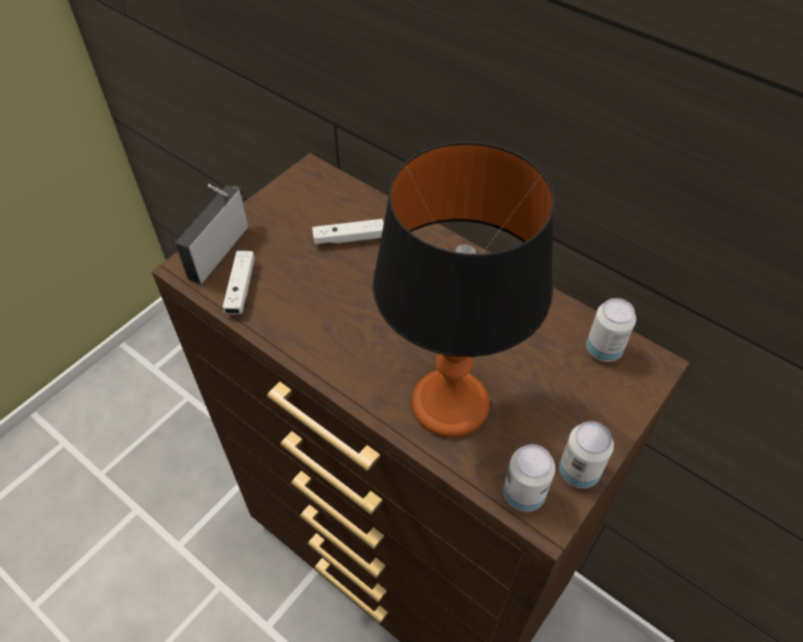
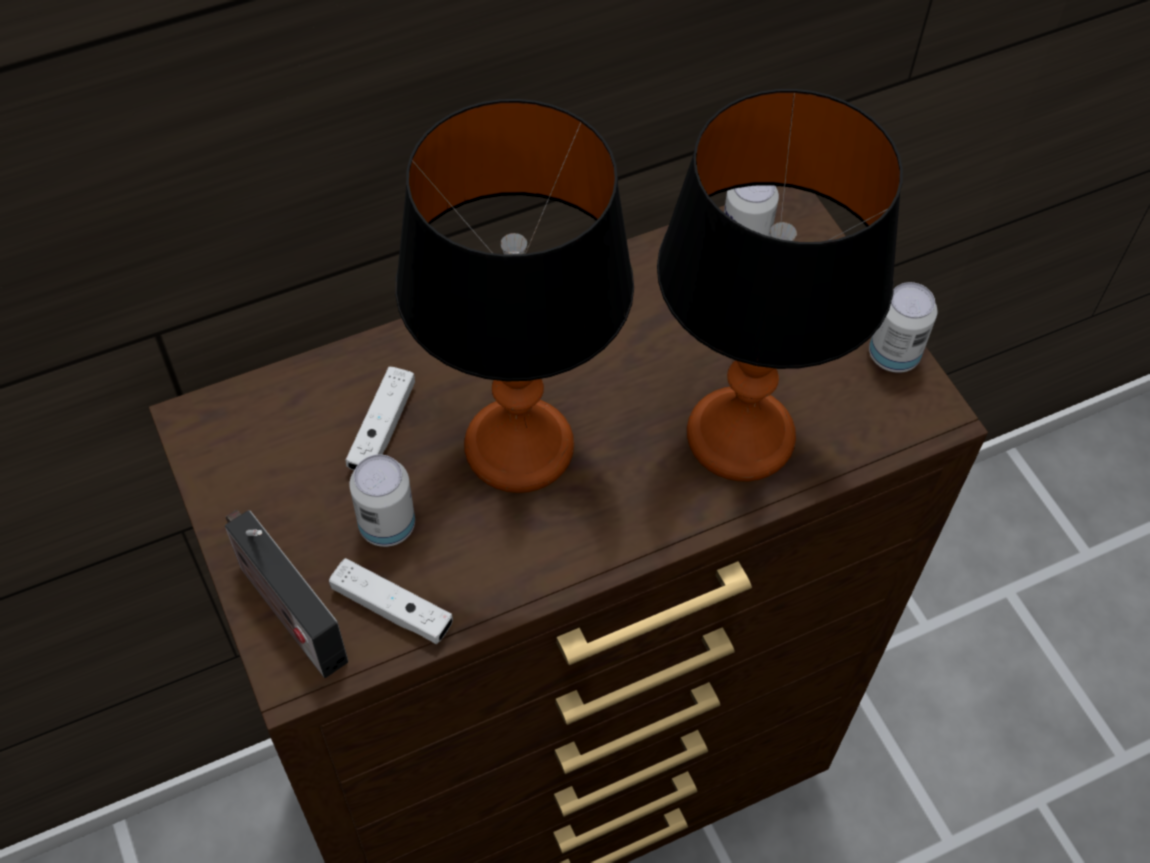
camera: 65 degrees left, 5 degrees up
can [503,444,555,512] -> can moved to [349,454,415,547]
none -> table lamp [395,99,634,493]

